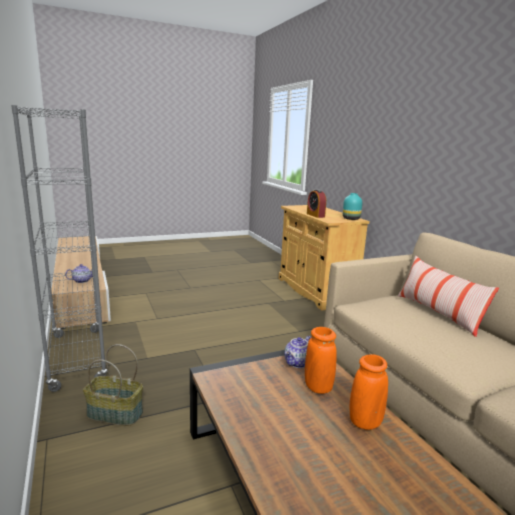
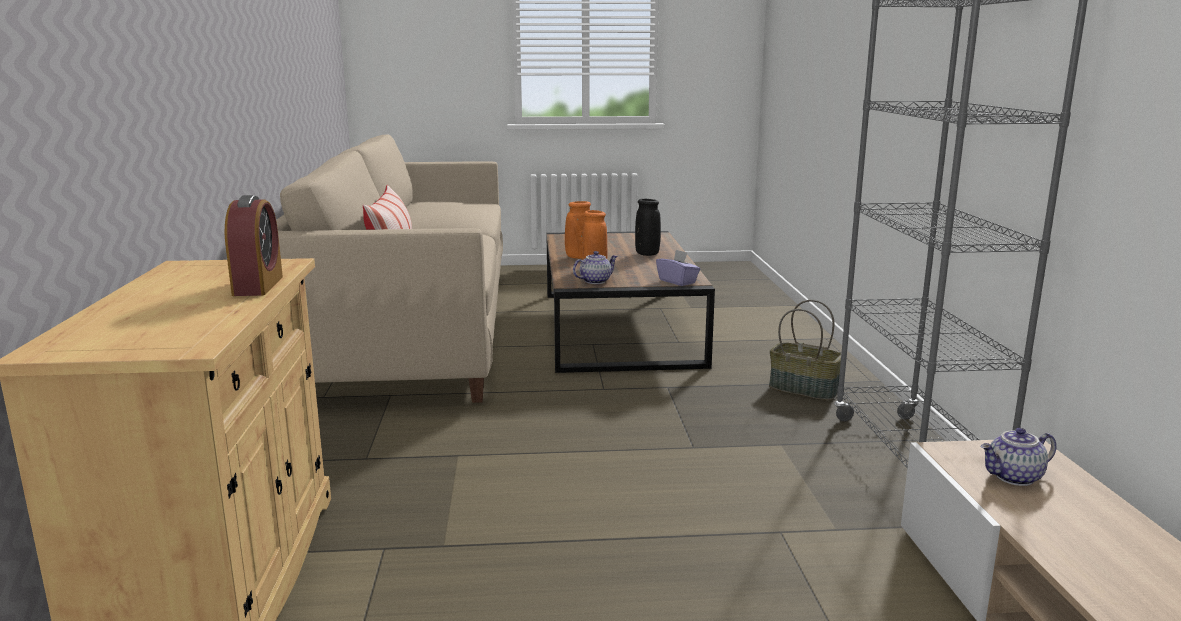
camera: 160 degrees left, 0 degrees up
turquoise vase [343,193,362,220] -> none
none -> black vase [635,199,661,256]
none -> purple tissue box [656,249,700,286]

